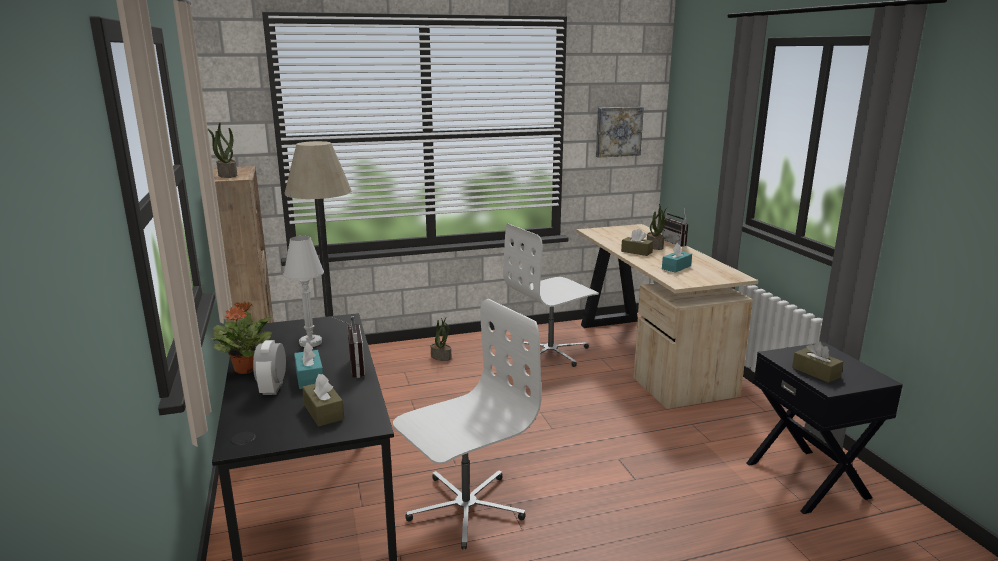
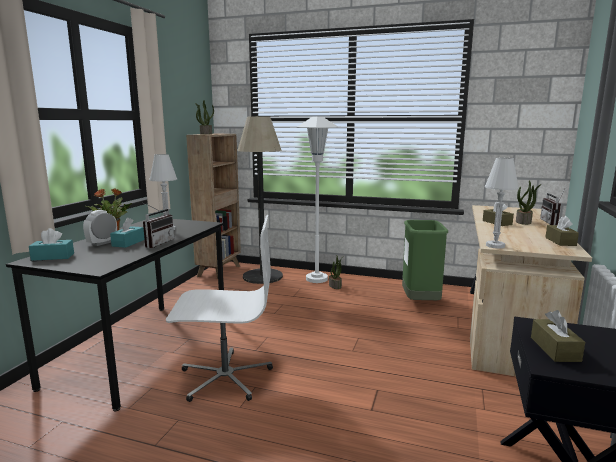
camera: 35 degrees right, 5 degrees down
brown tissue box [302,374,344,427] -> brown tissue box moved to [545,216,579,246]
white office chair [503,223,599,367] -> green trash can [402,220,448,300]
picture [596,107,644,158] -> none
turquoise tissue box [662,243,692,273] -> turquoise tissue box moved to [29,228,74,261]
none -> white floor lamp [297,116,339,283]
none -> white table lamp [485,158,519,249]

